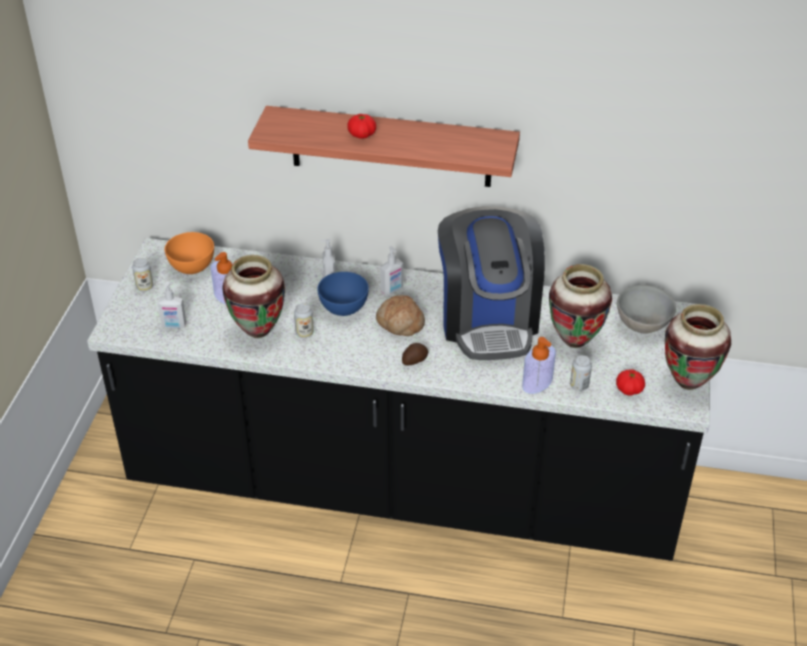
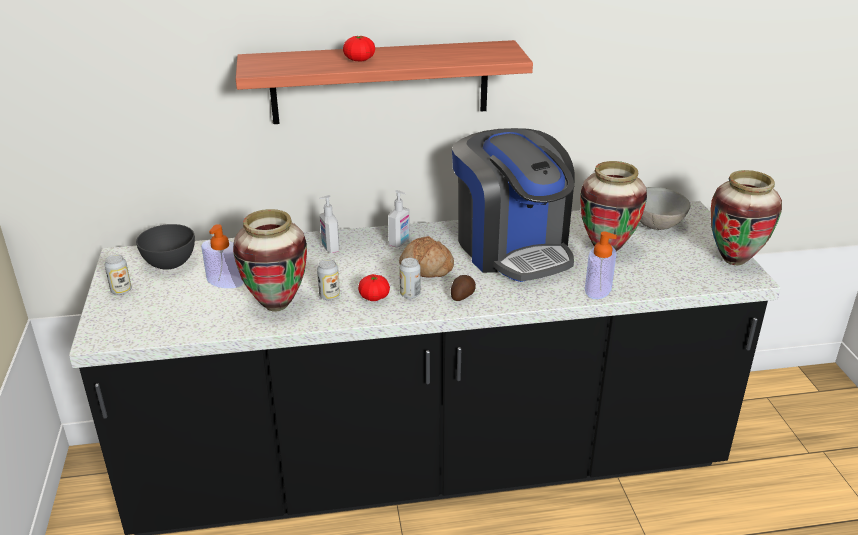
camera: 20 degrees left, 10 degrees down
soap dispenser [158,281,186,329] -> none
orange bowl [165,232,214,274] -> grey bowl [136,224,195,270]
blue bowl [317,272,369,316] -> none
can [570,355,592,391] -> can moved to [400,258,421,299]
tomato [616,369,645,396] -> tomato moved to [358,274,390,301]

